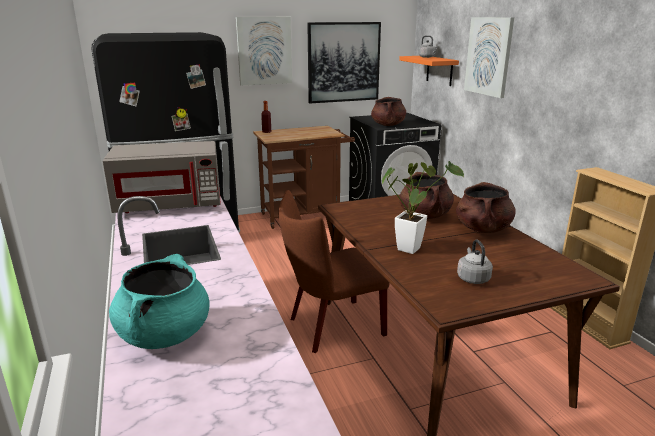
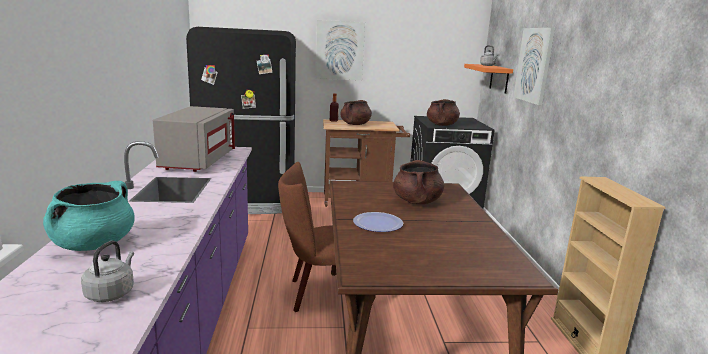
camera: 15 degrees right, 5 degrees down
grey microwave [103,141,221,213] -> grey microwave turned 90 degrees counterclockwise [153,106,235,172]
picture [307,22,381,103] -> none
potted plant [382,161,464,254] -> plate [353,212,403,232]
brown cooking pot [456,182,516,233] -> brown cooking pot moved to [340,100,372,125]
grey kettle [457,240,493,284] -> grey kettle moved to [81,241,134,302]

